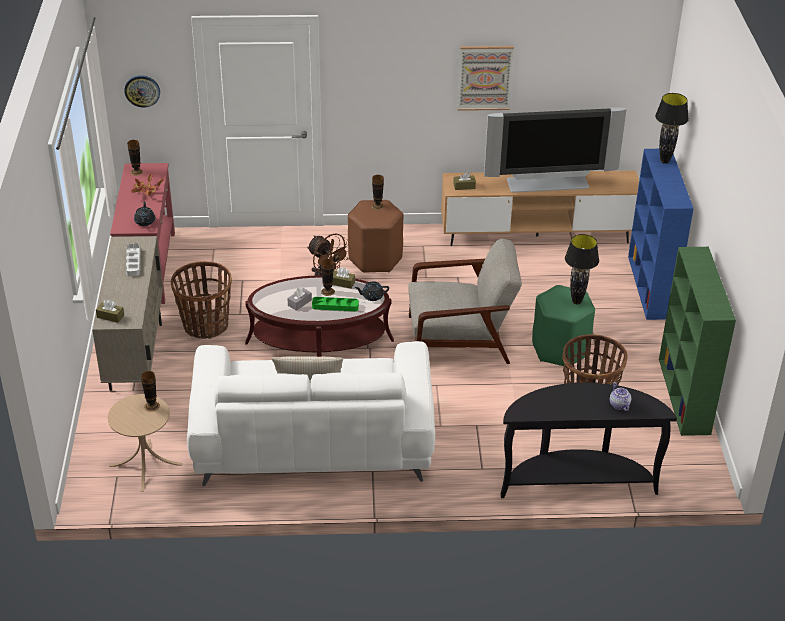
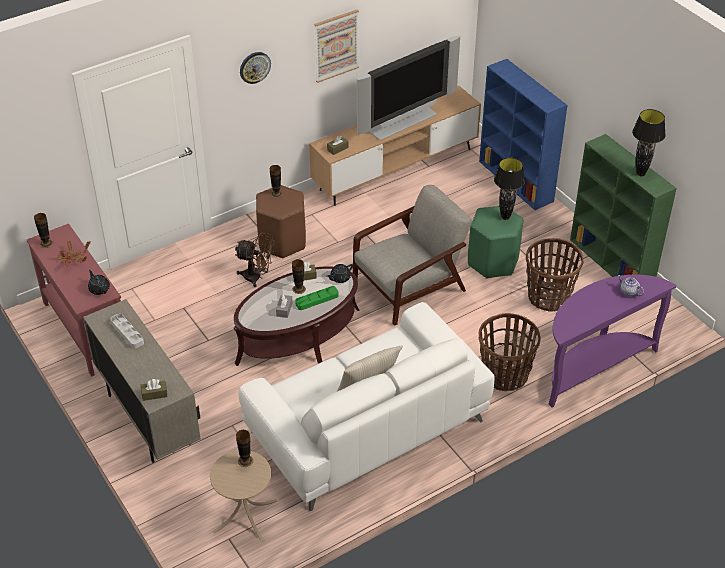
camera: 30 degrees left, 5 degrees up
wall clock [124,75,160,108] -> wall clock moved to [240,52,271,84]
basket [171,261,232,339] -> basket moved to [479,313,541,391]
black console table [501,383,677,498] -> purple console table [549,275,676,407]
black table lamp [655,93,689,164] -> black table lamp moved to [632,109,665,176]

